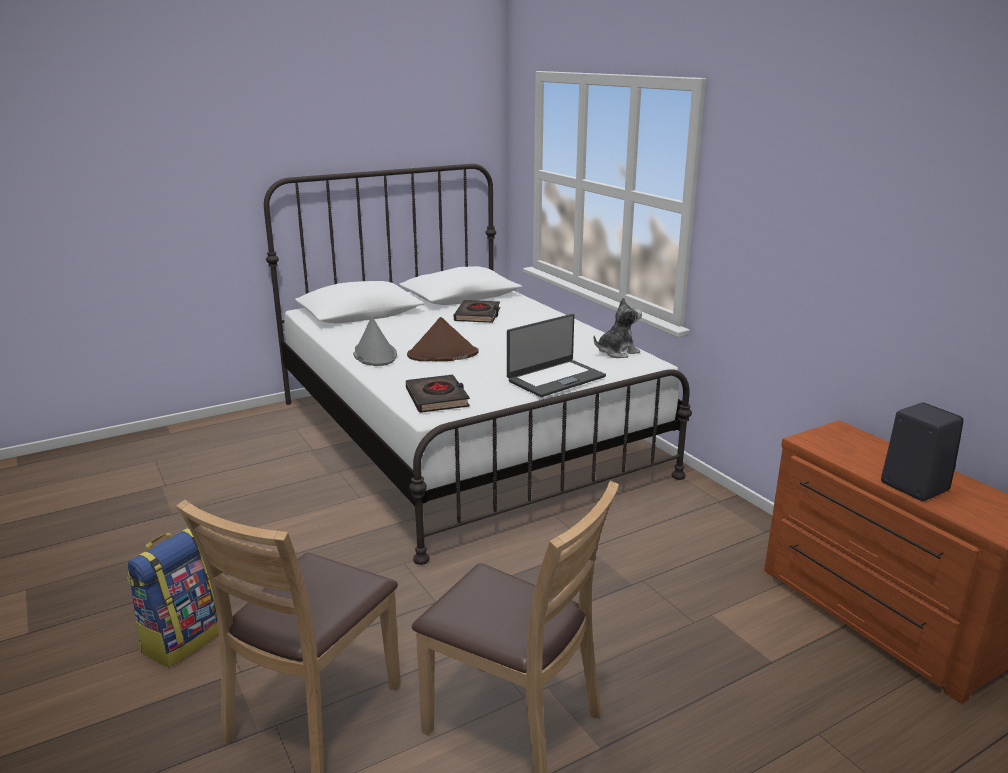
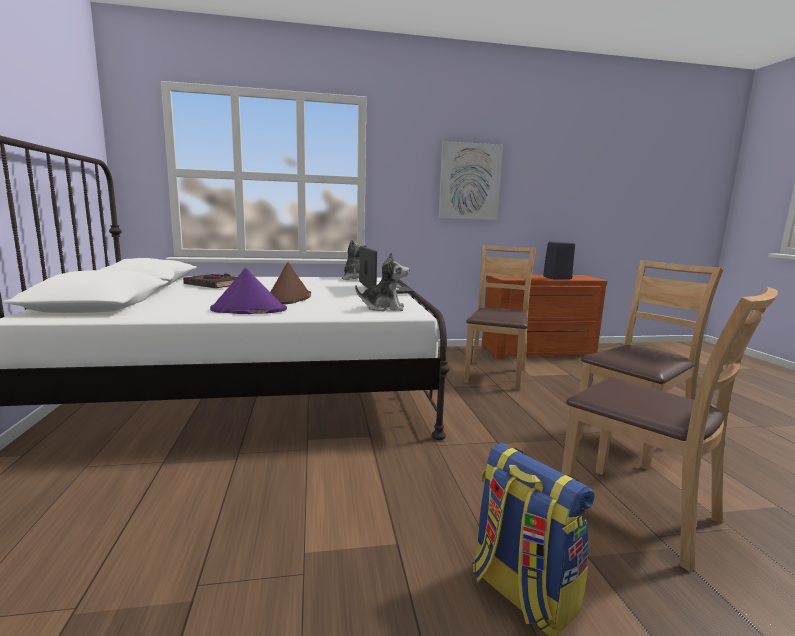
camera: 70 degrees left, 10 degrees down
grey hat [353,316,397,366] -> purple hat [210,268,287,314]
black book [406,375,470,413] -> plush toy [355,252,410,312]
none -> picture [438,141,503,220]
none -> brown chair [464,245,536,390]

